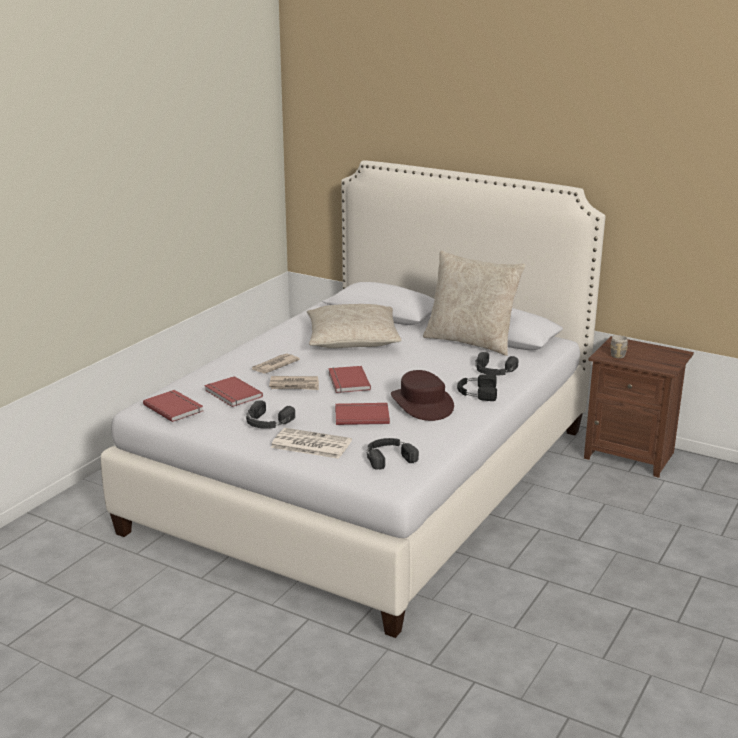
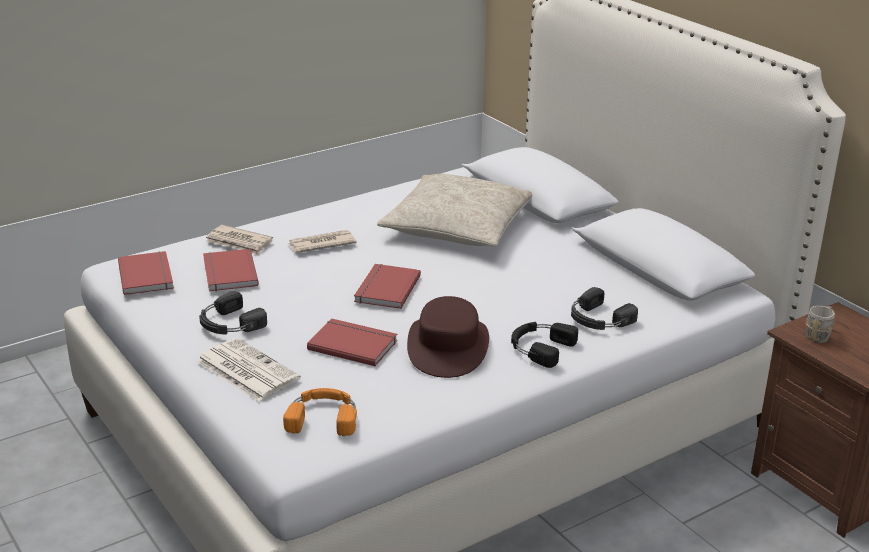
camera: 25 degrees right, 5 degrees up
newspaper [269,376,319,390] -> newspaper moved to [206,225,273,255]
black headphones [367,438,419,470] -> orange headphones [283,388,357,436]
beige pillow [423,251,526,356] -> none

